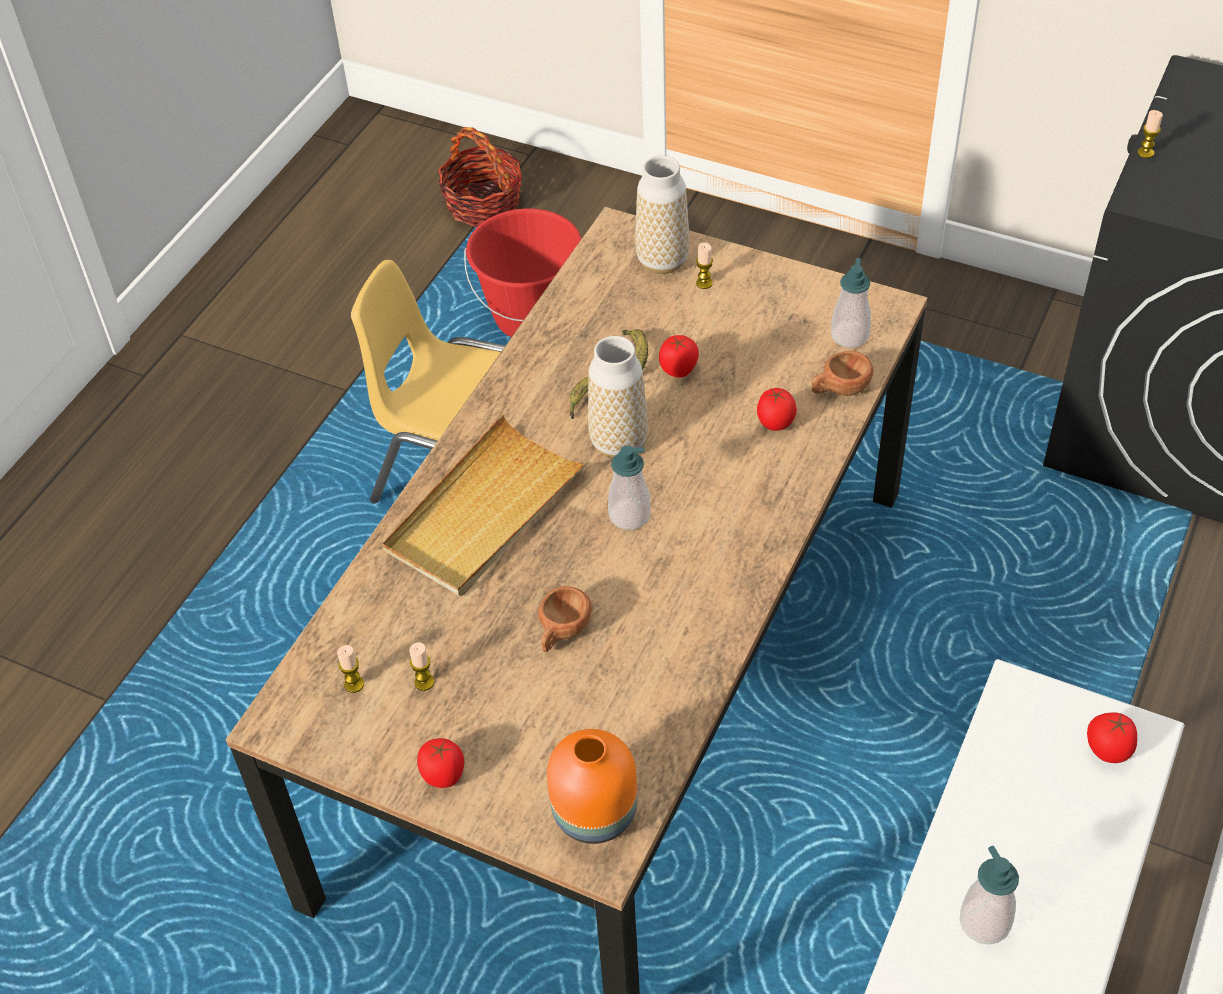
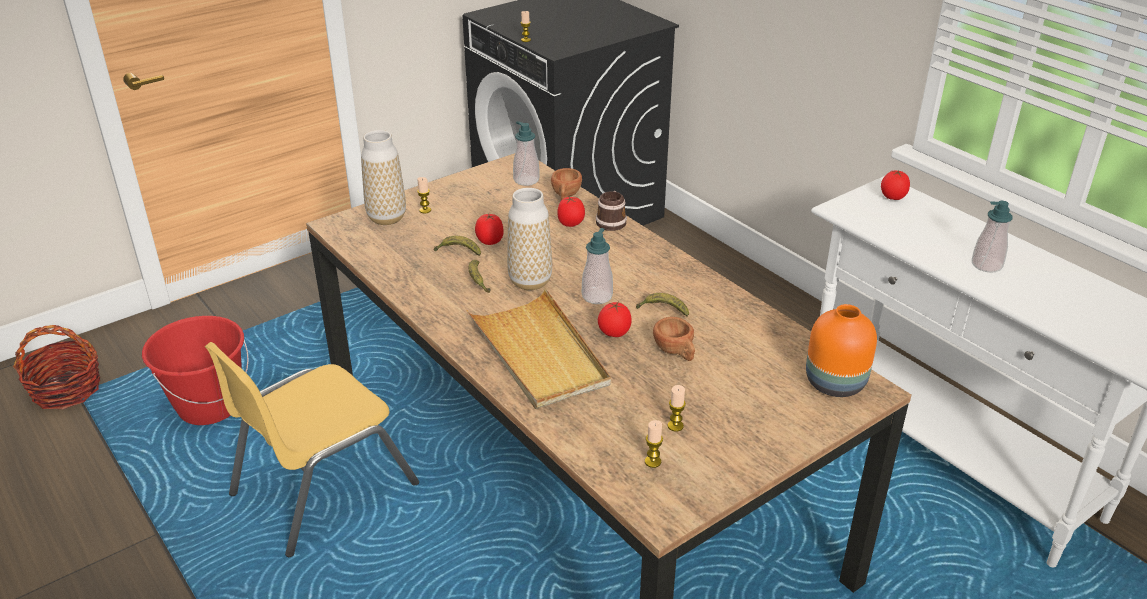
camera: 65 degrees left, 15 degrees down
tomato [417,738,465,788] -> tomato moved to [598,302,632,337]
none -> mug [596,191,627,231]
none -> banana [636,293,689,316]

